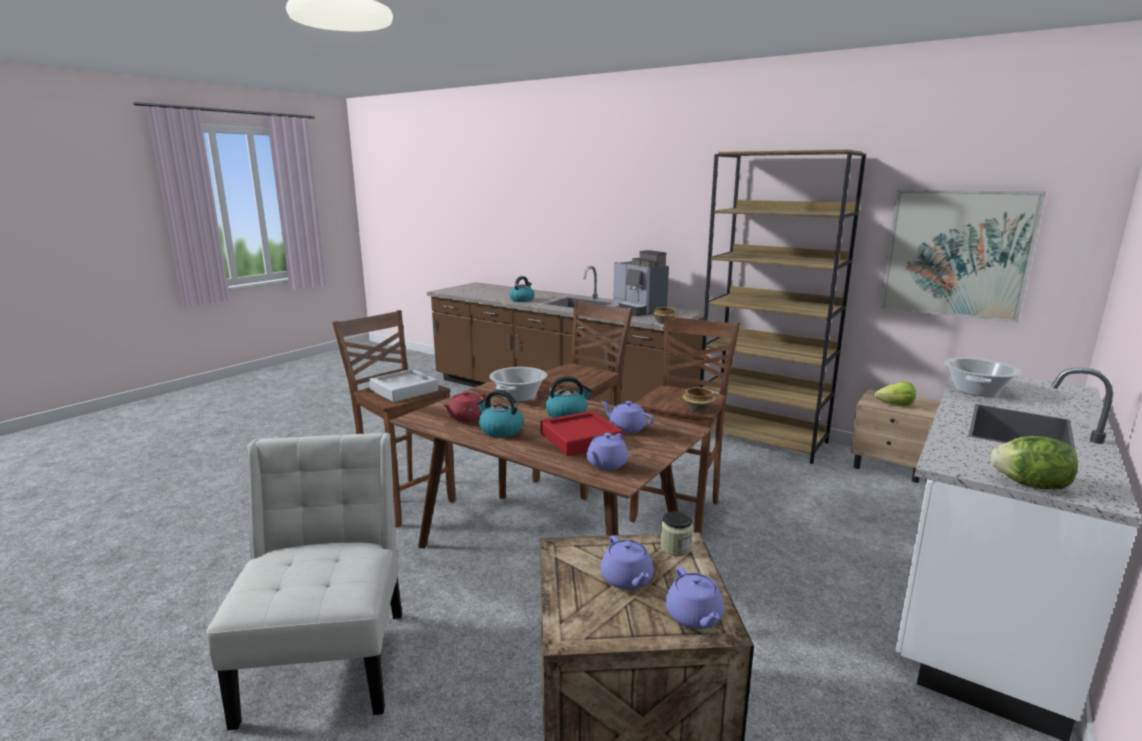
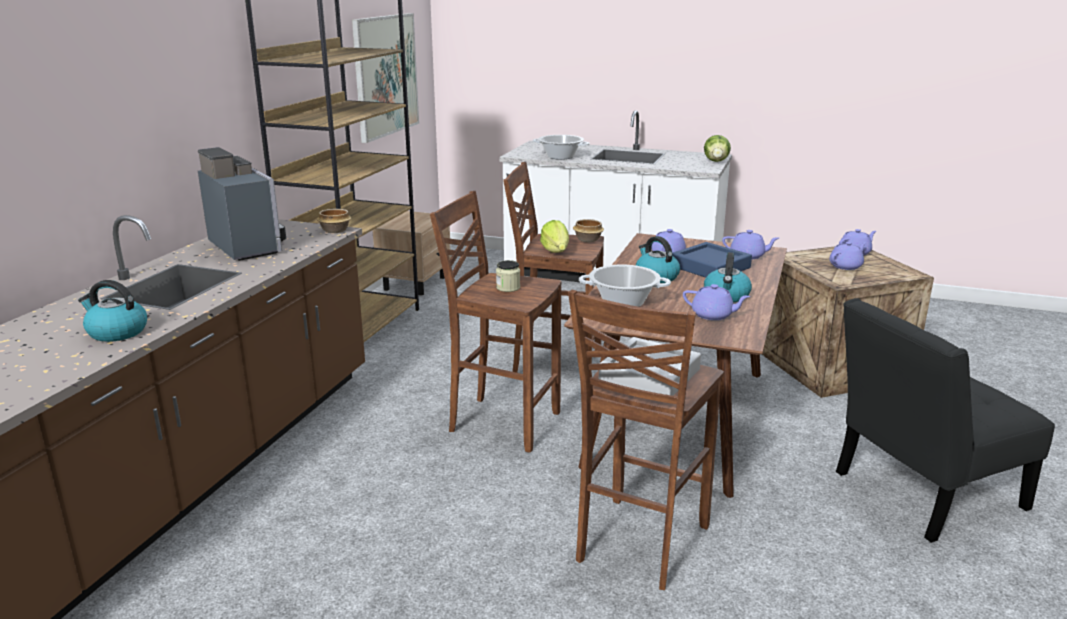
camera: 105 degrees left, 5 degrees up
white chair [206,433,402,731] -> black chair [836,298,1055,543]
red teapot [443,391,486,422] -> purple teapot [683,284,750,320]
red tray [540,411,623,456] -> blue tray [672,242,752,278]
coffee machine [613,250,669,316] -> coffee machine turned 75 degrees counterclockwise [198,147,286,261]
jar [660,511,693,556] -> jar moved to [496,260,520,292]
lettuce [875,382,916,406] -> lettuce moved to [540,220,569,253]

